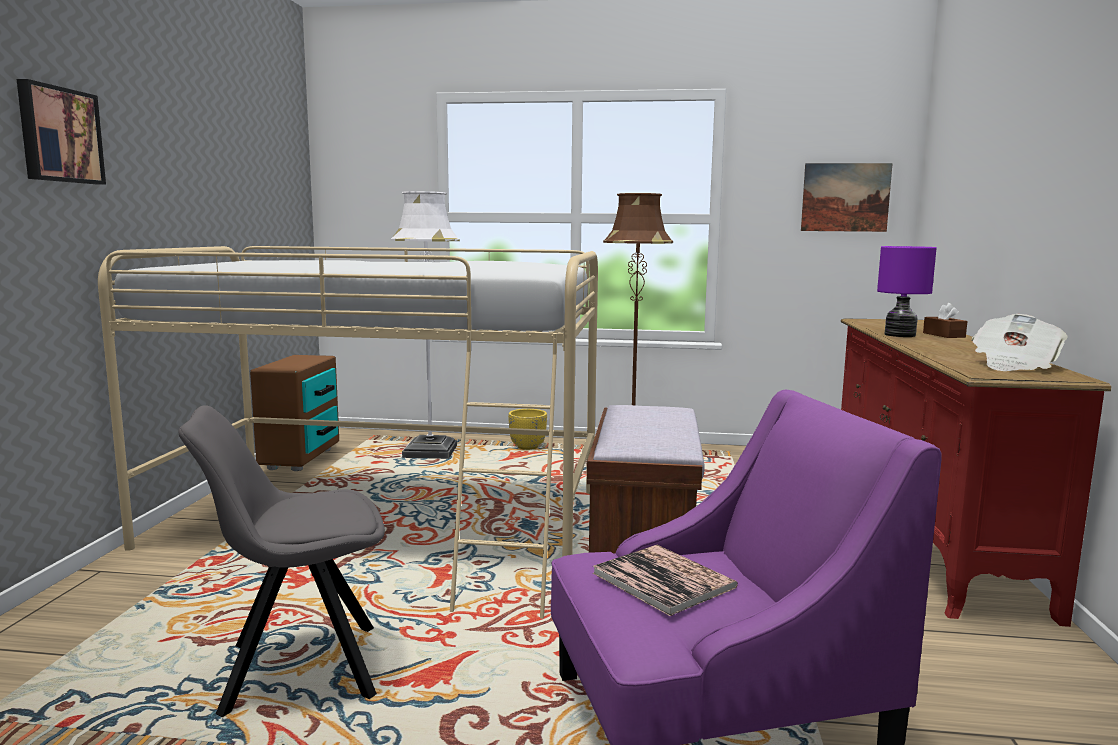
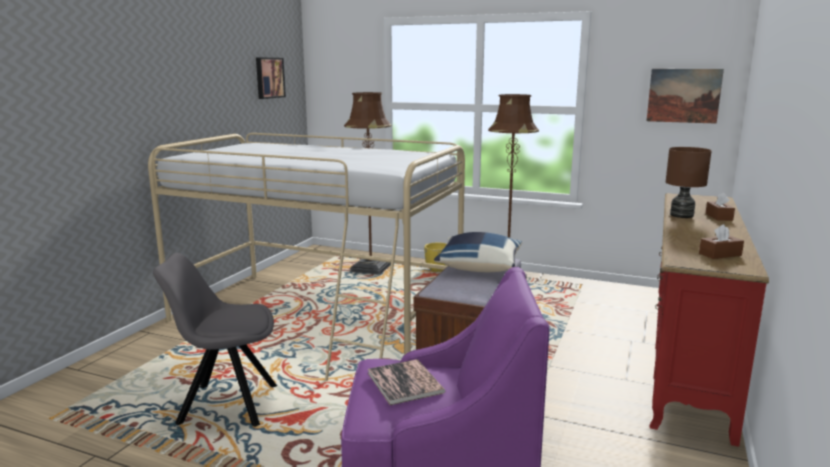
camera: 15 degrees right, 5 degrees up
picture [17,79,106,184] -> picture moved to [256,57,286,99]
brown nightstand [250,355,339,471] -> none
white floor lamp [391,191,460,459] -> brown floor lamp [344,92,391,275]
purple table lamp [877,246,937,337] -> brown table lamp [666,147,712,218]
newspaper [972,314,1068,371] -> brown tissue box [699,224,744,259]
none -> blue pillow [434,232,522,272]

